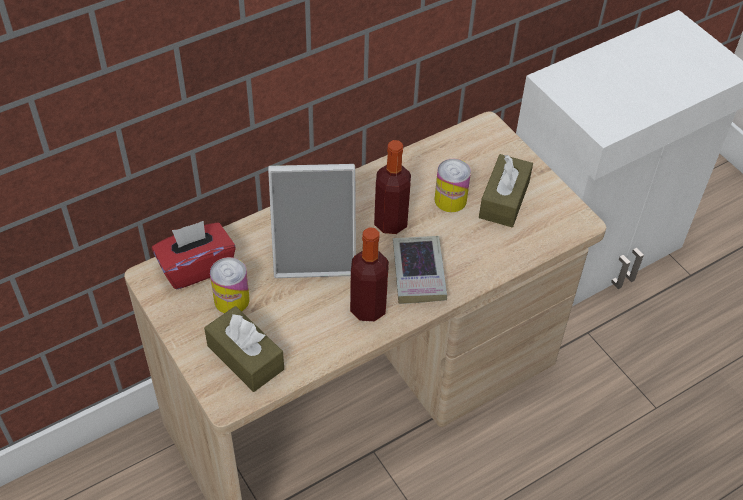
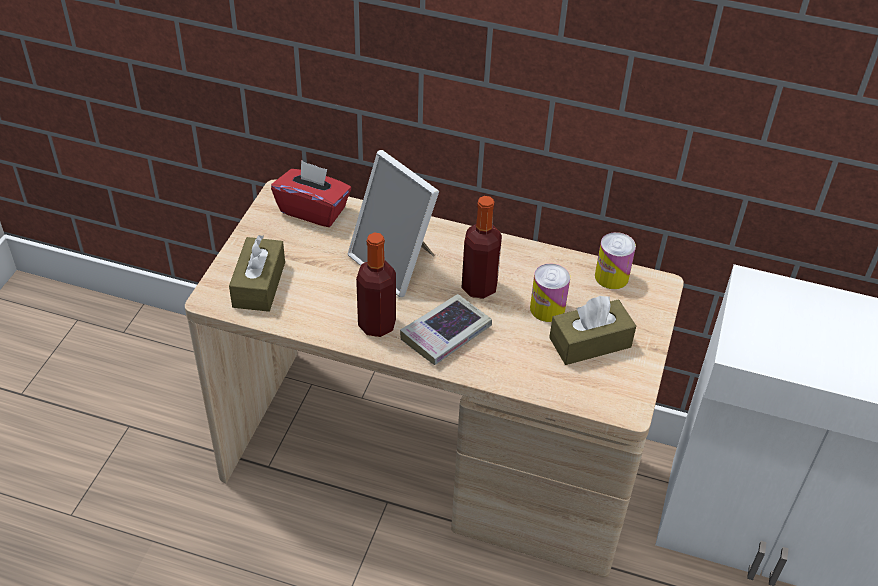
camera: 50 degrees right, 5 degrees down
can [210,257,250,313] -> can moved to [595,232,636,289]

